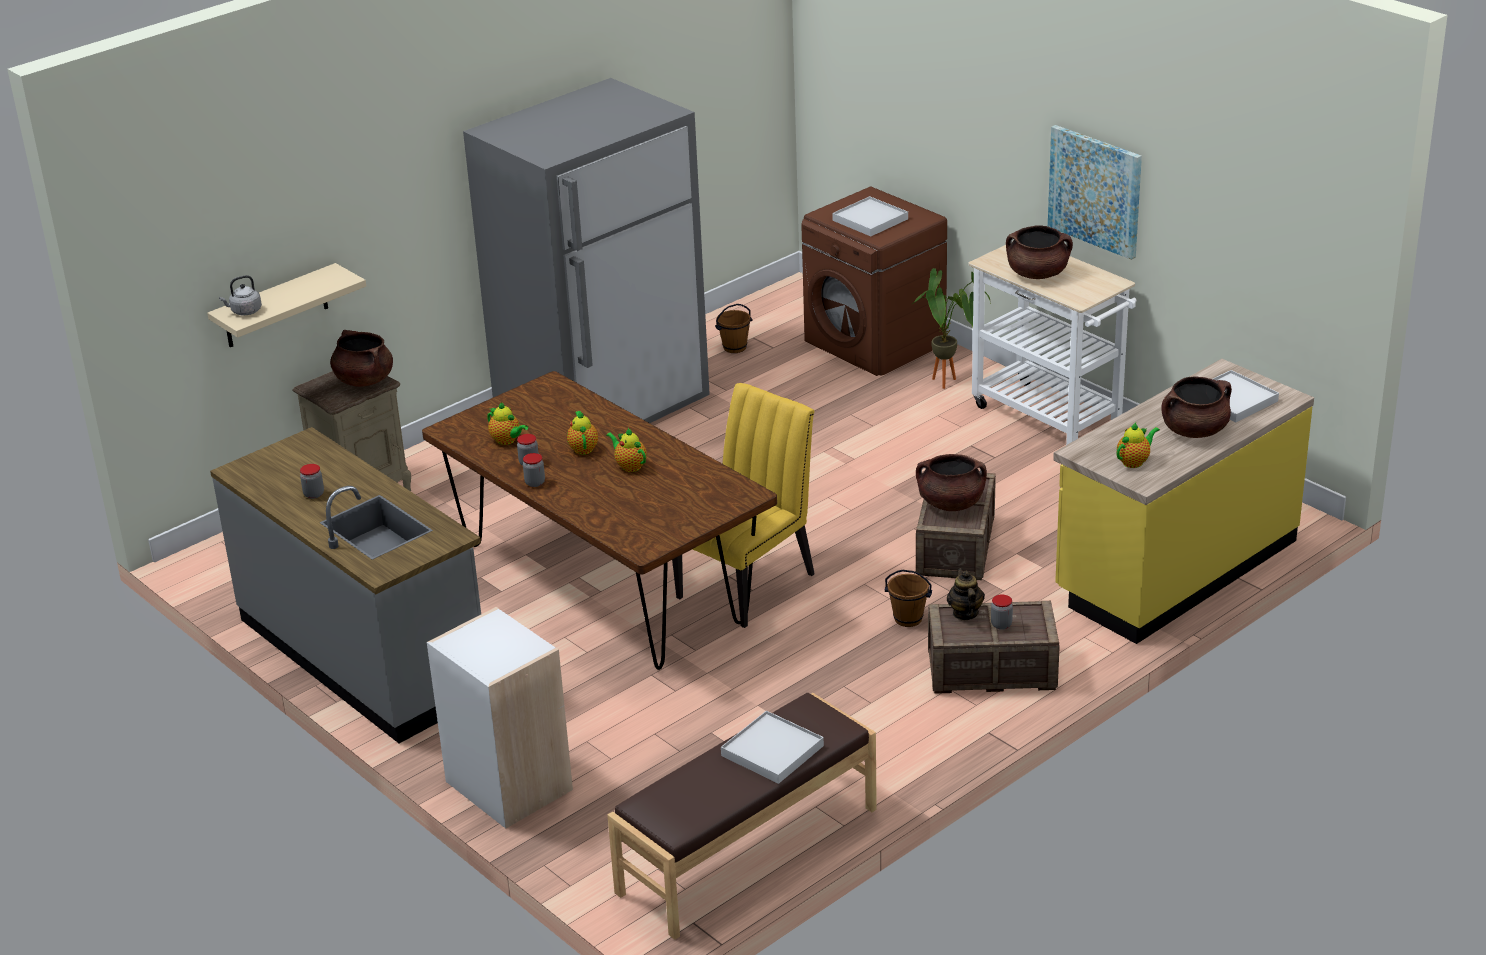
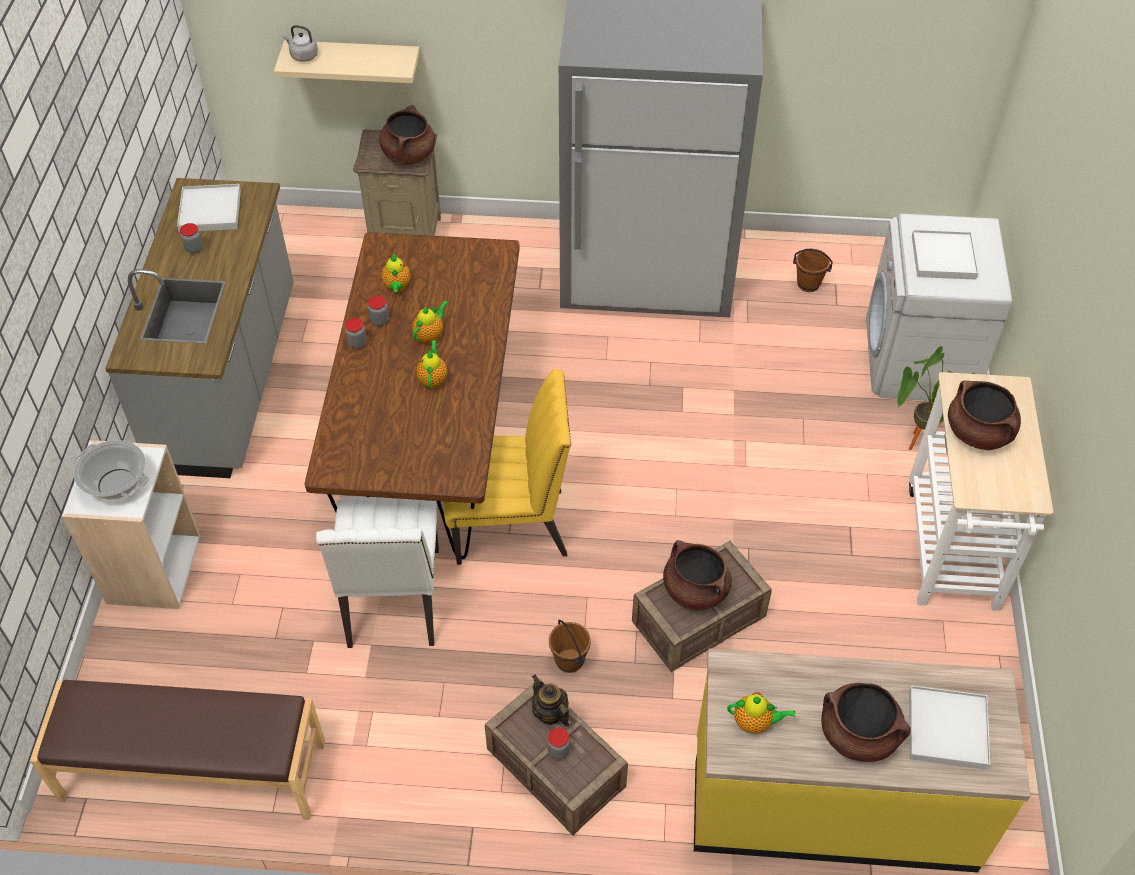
camera: 45 degrees right, 20 degrees up
white tray [721,711,824,784] -> white tray moved to [177,184,241,232]
brown washing machine [801,187,947,376] -> white washing machine [866,214,1012,401]
teapot [947,568,985,620] -> teapot turned 75 degrees counterclockwise [532,674,569,727]
picture [1048,125,1142,260] -> none
none -> cooking pot [73,440,149,500]
none -> white chair [316,496,439,648]

